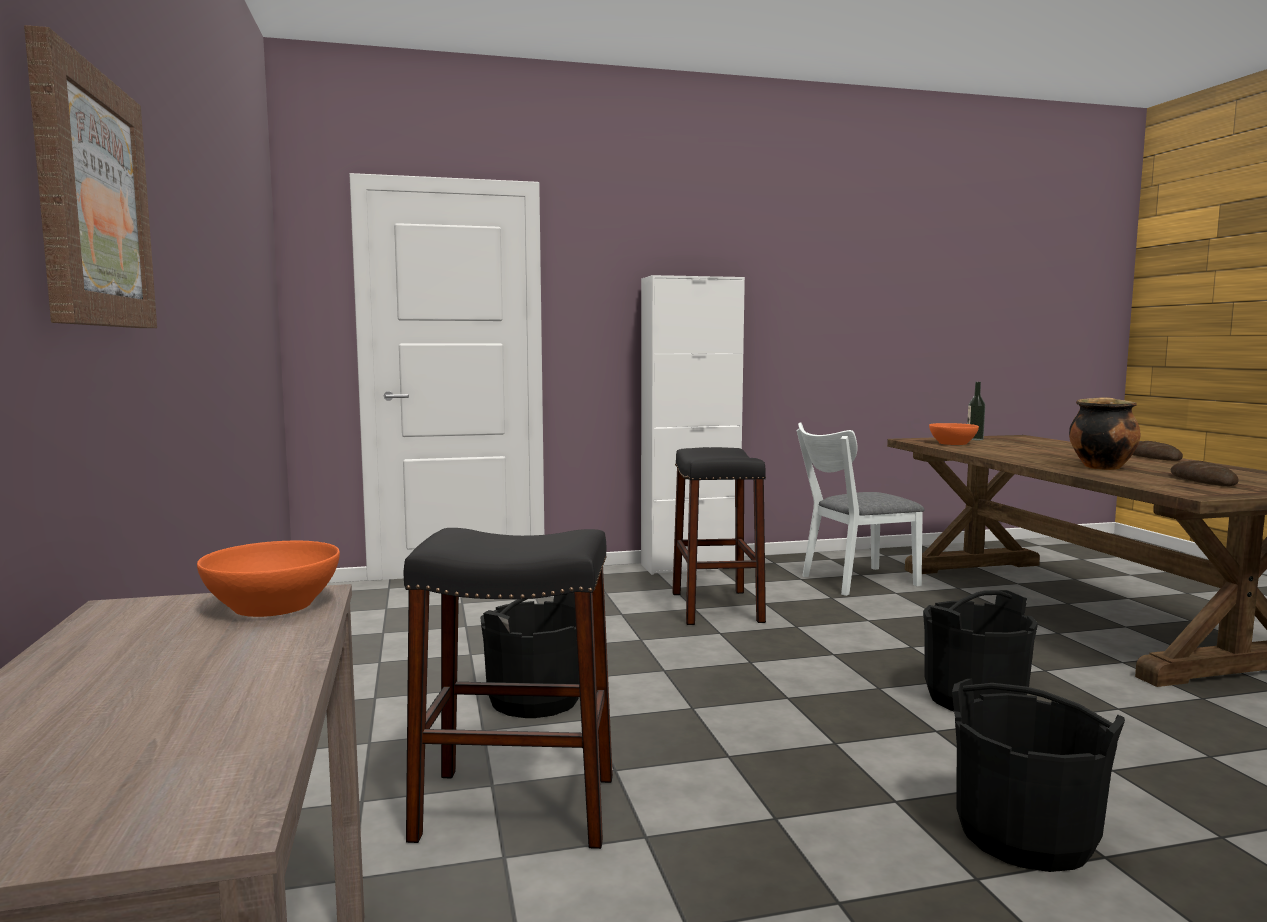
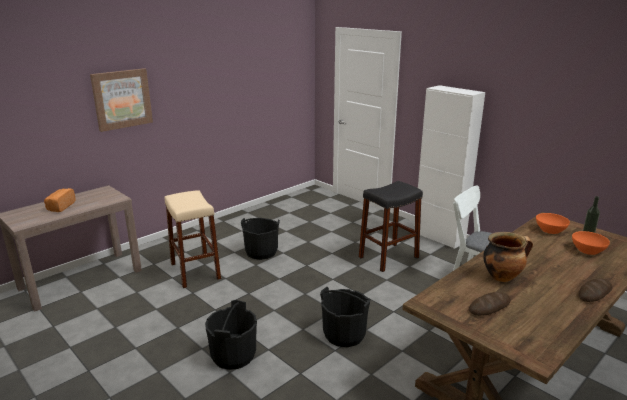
camera: 60 degrees right, 15 degrees up
orange bowl [197,541,340,617] -> orange bowl moved to [572,231,610,255]
black stool [404,528,613,849] -> beige stool [165,190,221,288]
none -> bread [44,188,75,212]

